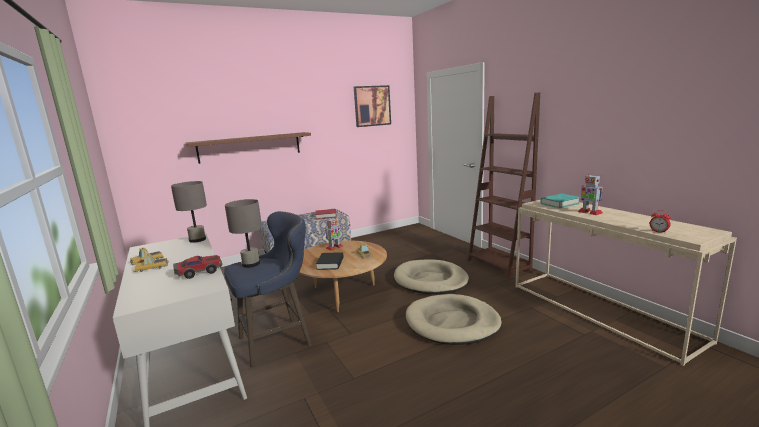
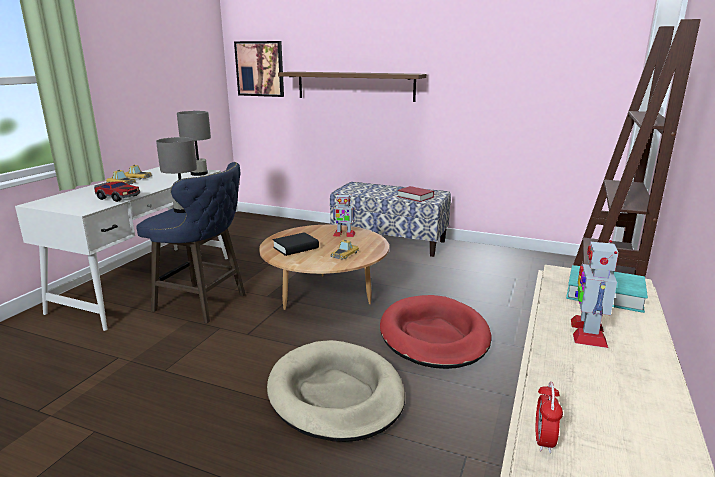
camera: 50 degrees right, 5 degrees up
picture [354,85,391,127] -> picture moved to [234,41,284,97]
beige dog bed [394,259,469,294] -> red dog bed [380,295,491,369]

